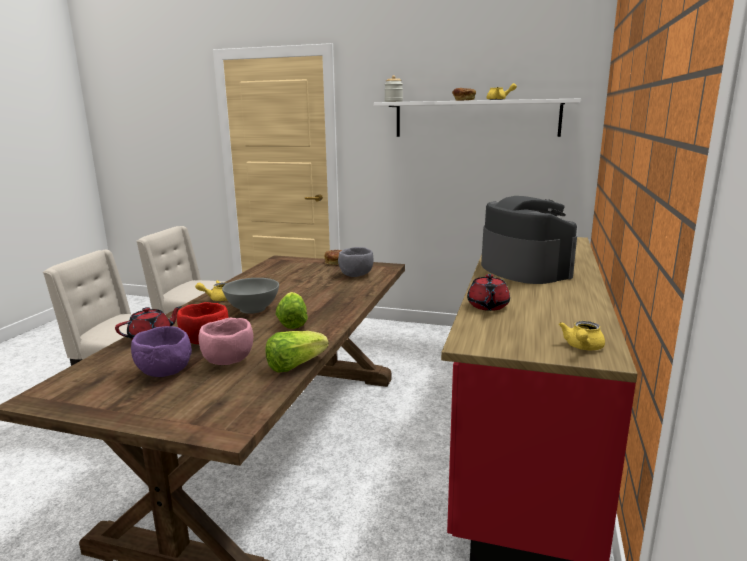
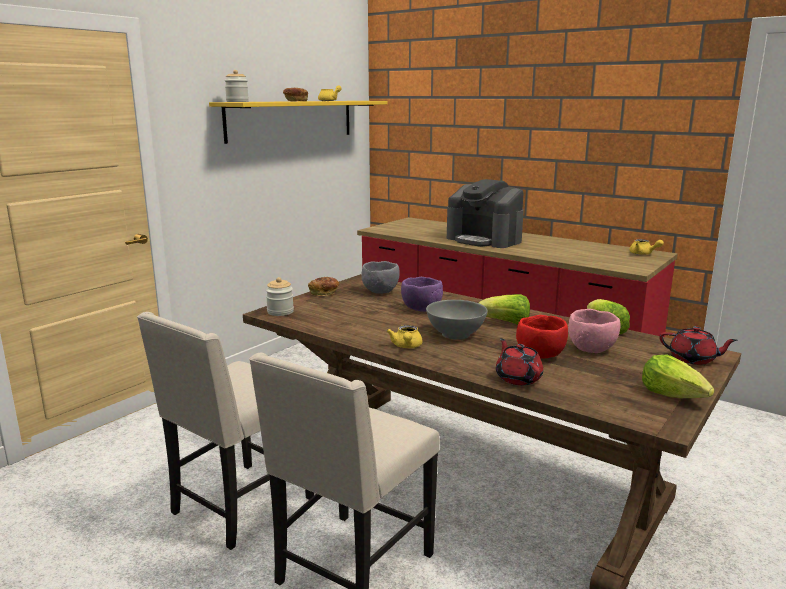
camera: 70 degrees left, 0 degrees up
purple bowl [131,326,192,377] -> purple bowl moved to [401,277,443,312]
white shelf [374,98,581,137] -> yellow shelf [209,101,388,144]
red teapot [467,274,510,311] -> red teapot moved to [659,326,738,365]
coffee machine [481,196,577,284] -> coffee machine turned 135 degrees counterclockwise [447,179,524,248]
none -> jar [266,277,294,316]
none -> lettuce [642,354,715,398]

